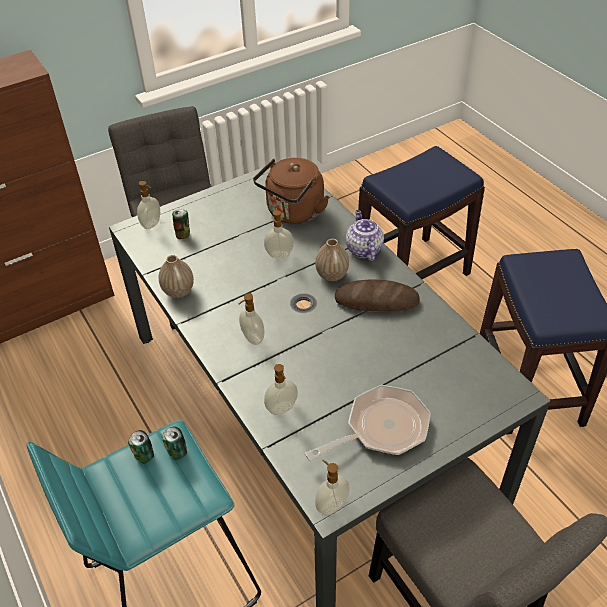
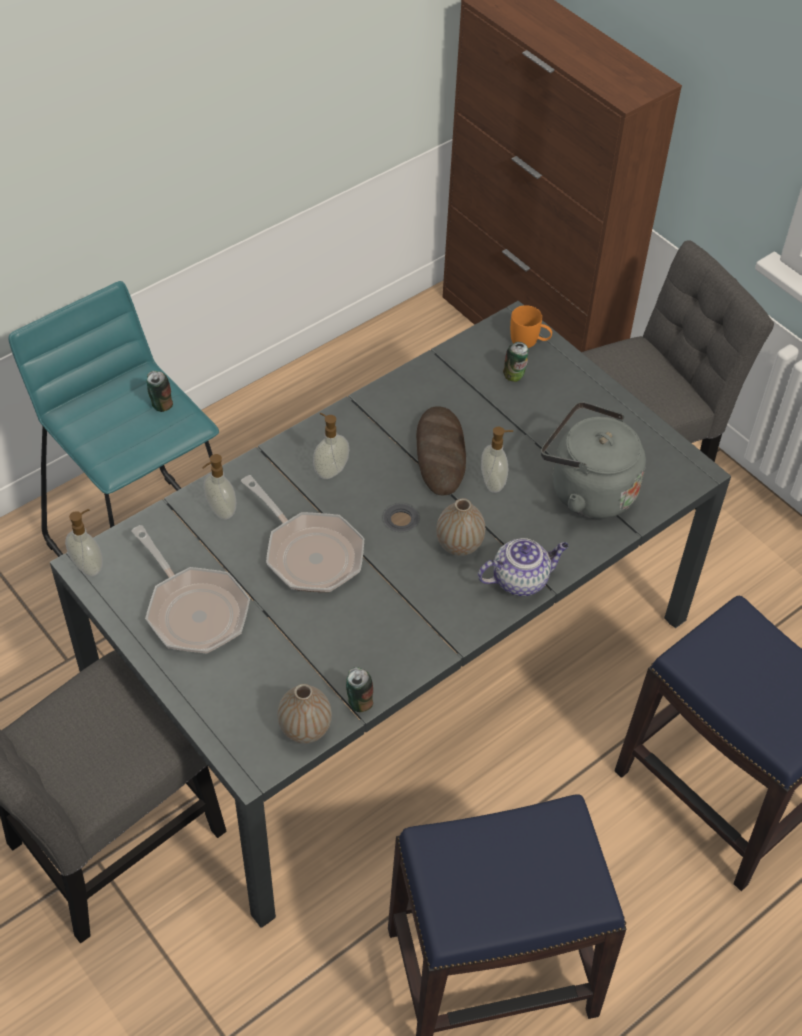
camera: 80 degrees right, 5 degrees up
soap dispenser [137,181,160,229] -> orange mug [510,305,552,348]
vase [158,255,194,298] -> vase moved to [278,684,332,743]
can [162,426,187,460] -> can moved to [346,667,373,712]
brown kettle [253,158,329,224] -> grey kettle [541,402,646,519]
bread [335,280,420,312] -> bread moved to [416,406,466,495]
none -> frying pan [241,475,364,592]

